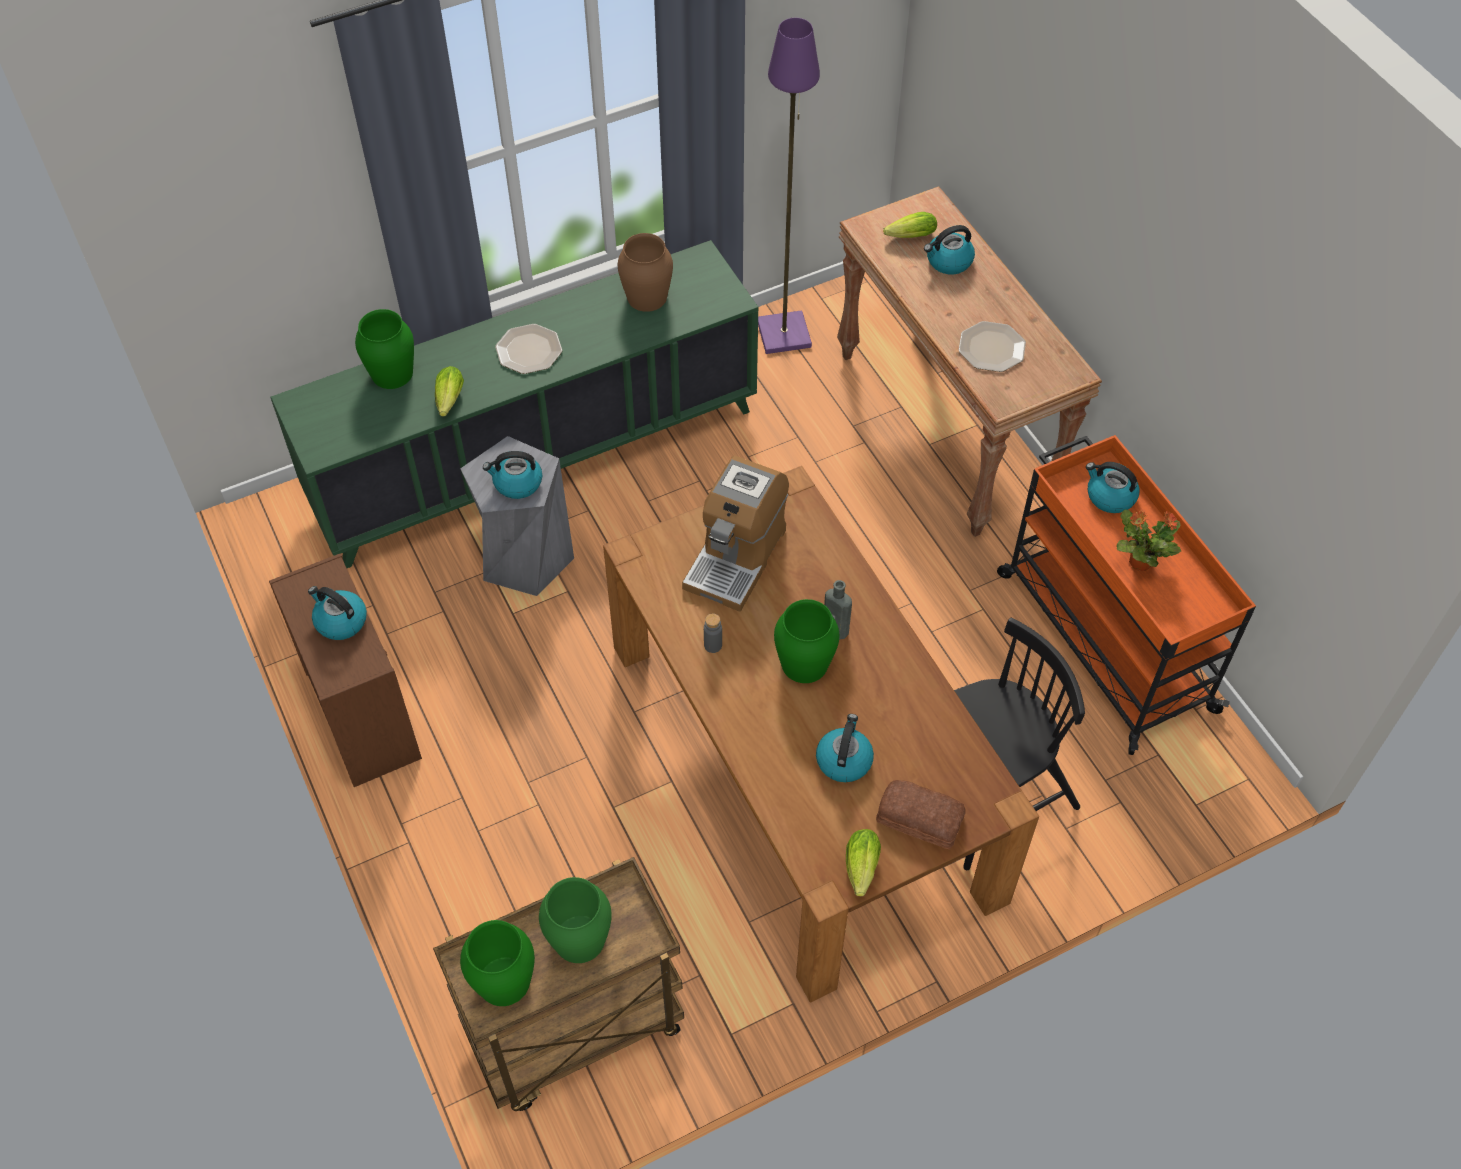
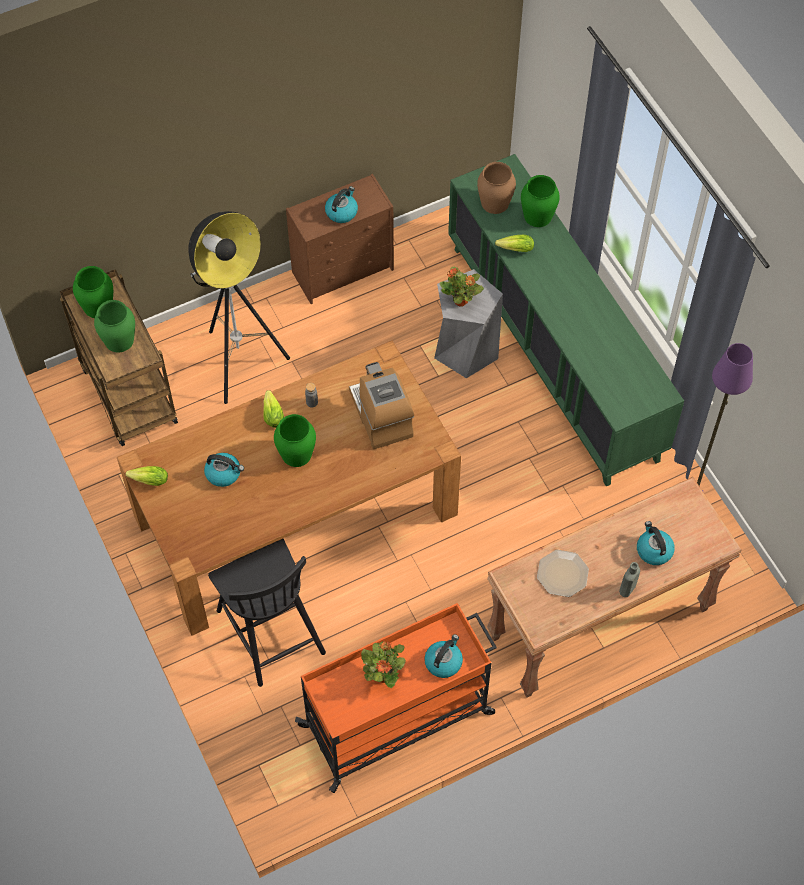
camera: 90 degrees right, 5 degrees up
kettle [483,451,542,499] -> potted plant [440,266,484,307]
plate [495,324,562,374] -> none
brown vase [618,233,673,312] -> brown vase moved to [477,162,516,214]
coffee machine [682,456,789,612] -> coffee machine turned 45 degrees clockwise [349,362,414,449]
grey bottle [824,580,852,640] -> grey bottle moved to [619,562,640,597]
bread [876,780,966,849] -> none
lettuce [883,212,937,238] -> lettuce moved to [263,390,284,428]
none -> floor lamp [188,211,290,404]

